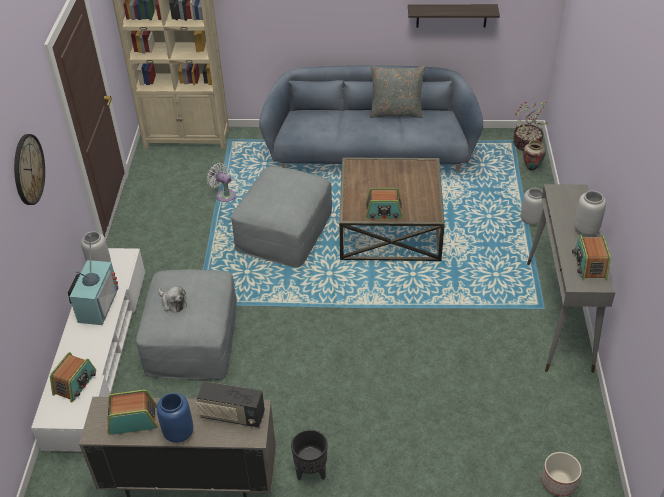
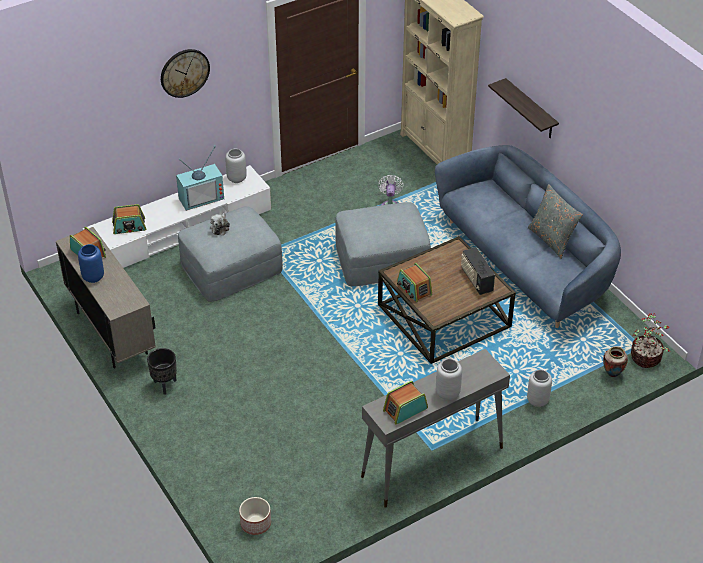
camera: 55 degrees right, 0 degrees up
radio [196,381,265,427] -> radio moved to [461,247,495,295]
shelf [408,4,500,28] -> shelf moved to [488,78,559,138]

